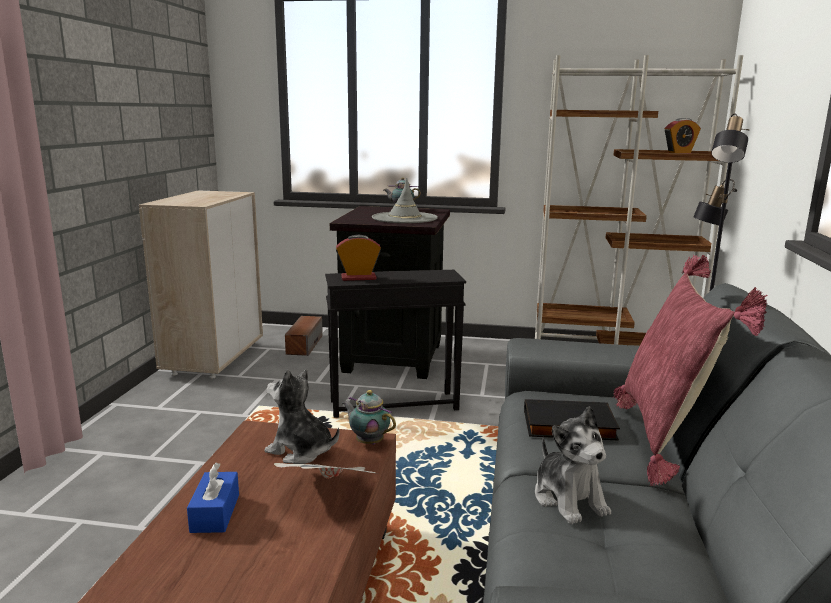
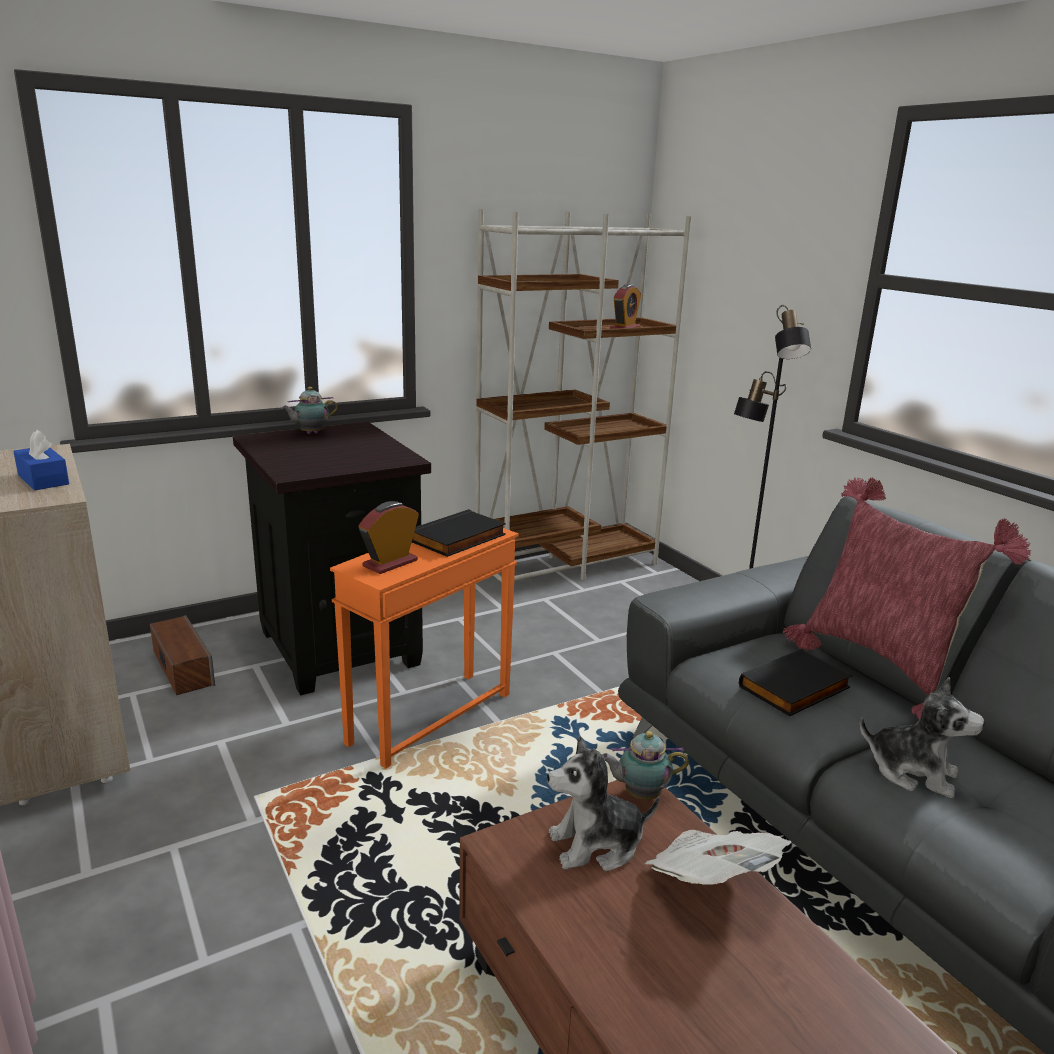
camera: 40 degrees left, 5 degrees up
blue tissue box [187,462,239,533] -> blue tissue box moved to [13,430,69,490]
black side table [325,270,466,418] -> orange side table [330,528,519,769]
grey hat [372,178,438,223] -> none
none -> black book [412,509,506,557]

